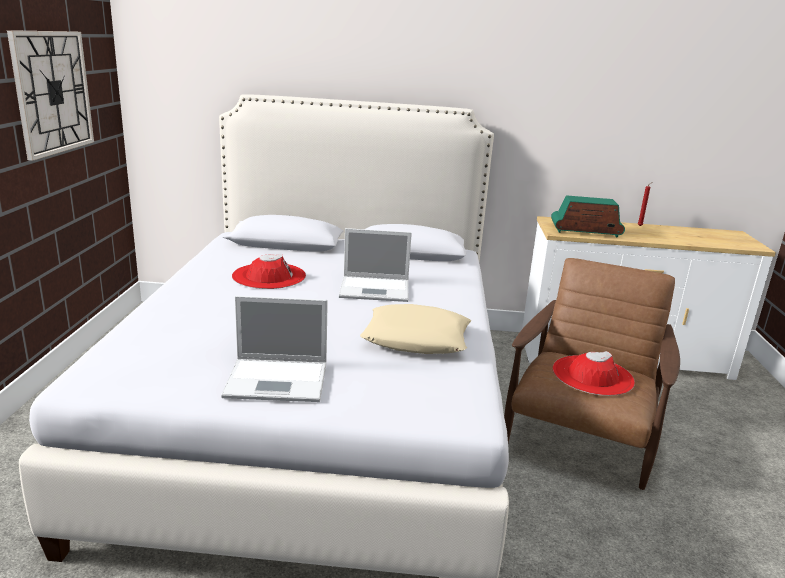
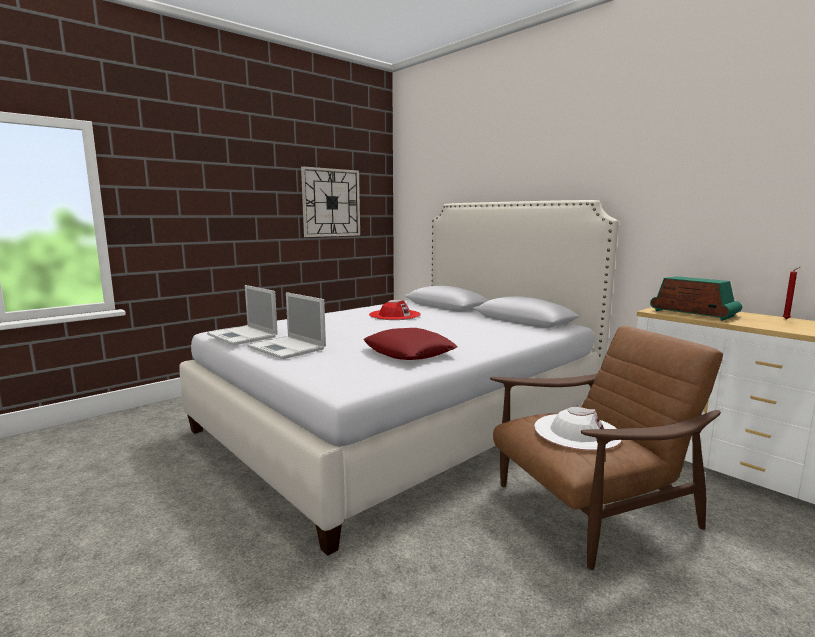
camera: 45 degrees right, 10 degrees down
laptop [339,228,412,302] -> laptop moved to [207,285,278,345]
beige pillow [360,304,471,354] -> red pillow [364,328,457,360]
red hat [553,351,635,396] -> white hat [534,407,622,450]

